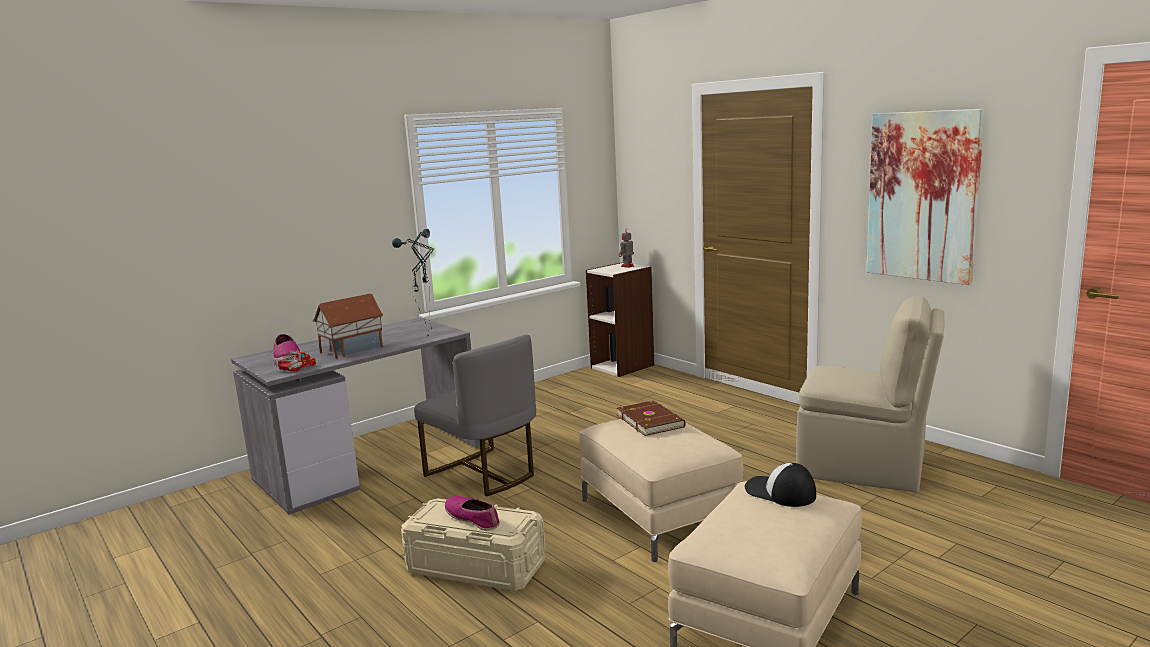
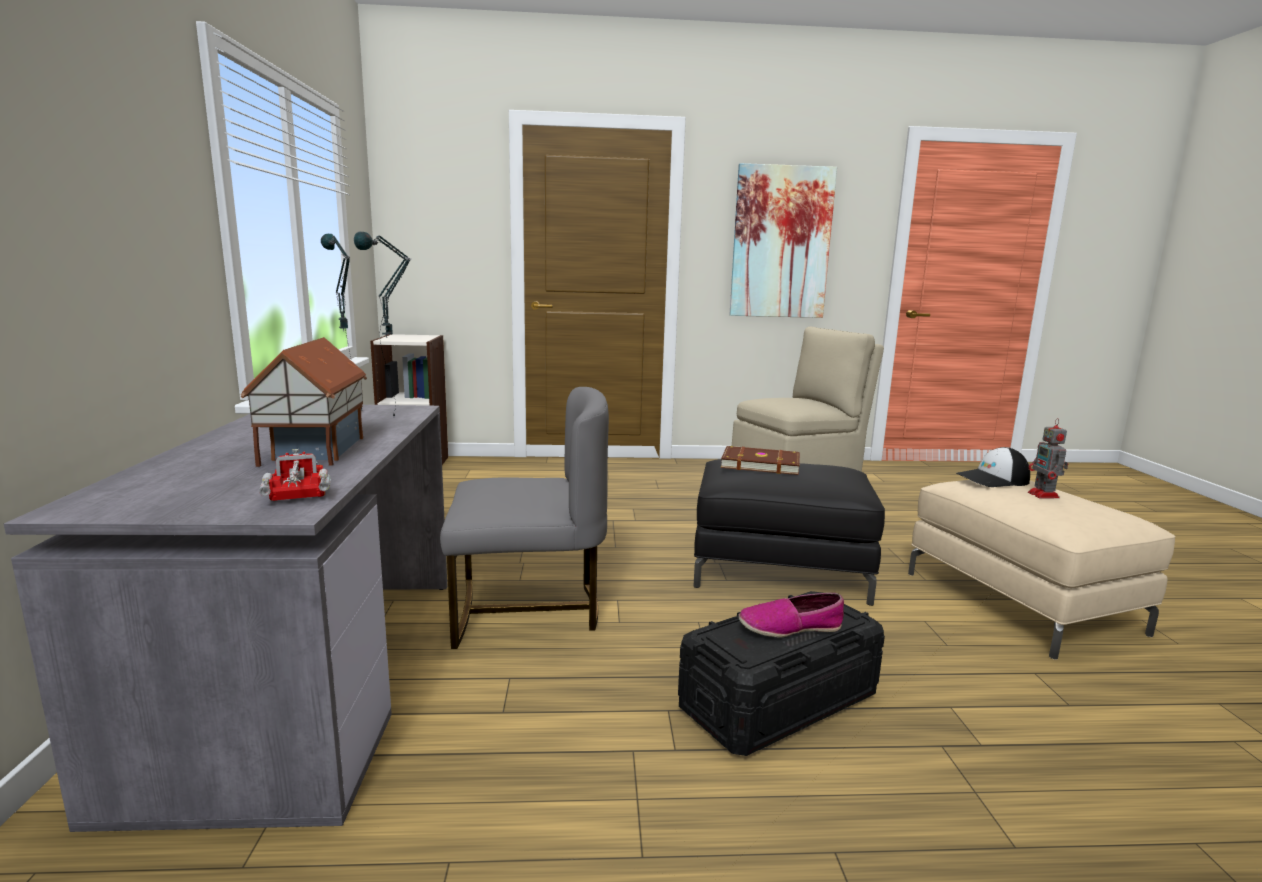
camera: 55 degrees left, 0 degrees up
shoe [273,334,300,360] -> none
beige storage box [401,498,546,591] -> black storage box [678,591,885,756]
beige ottoman [579,419,743,562] -> black ottoman [694,459,885,606]
toy robot [619,228,634,268] -> toy robot moved to [1028,418,1068,499]

